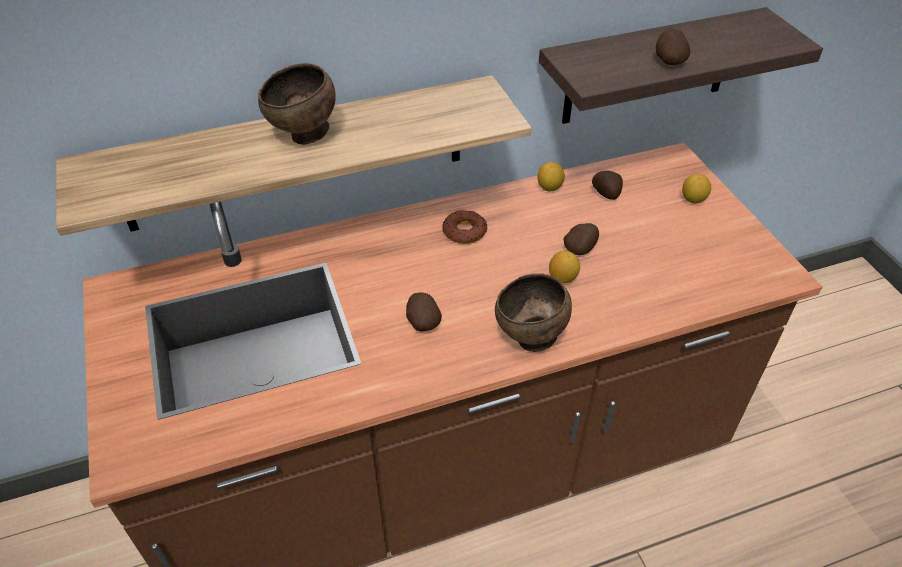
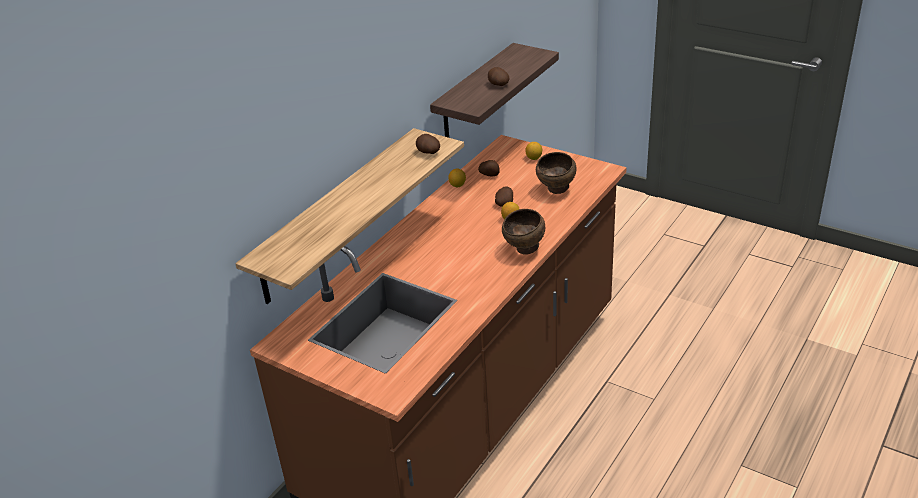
camera: 35 degrees left, 10 degrees down
brown bowl [258,63,336,145] -> brown bowl moved to [536,152,577,194]
potato [406,292,442,331] -> potato moved to [416,134,440,154]
donut [442,210,487,244] -> none

